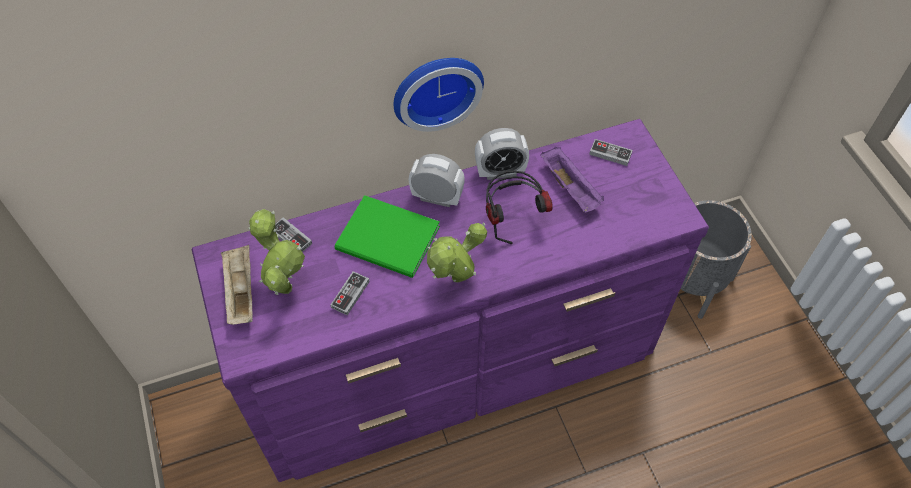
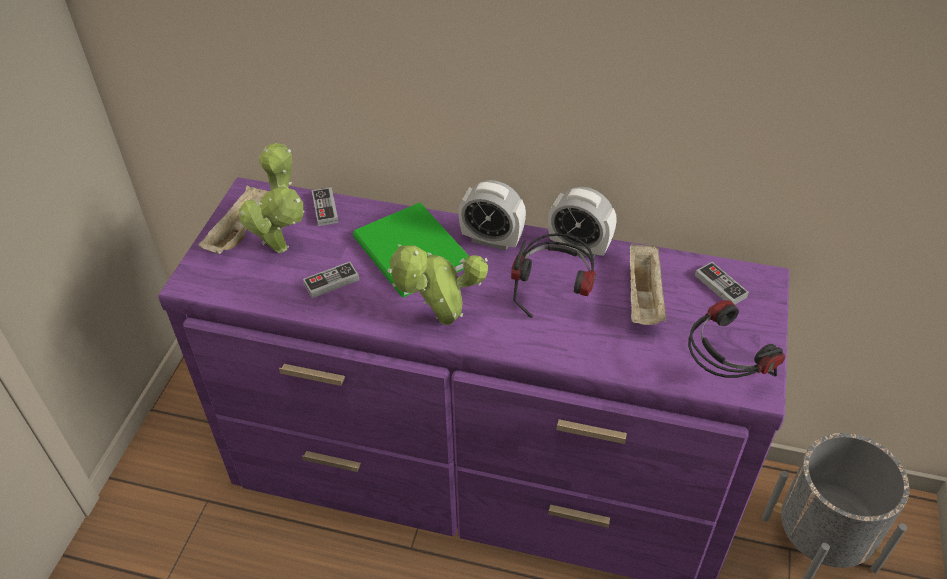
camera: 35 degrees right, 10 degrees down
wall clock [394,58,484,132] -> none
alarm clock [408,154,465,207] -> alarm clock turned 150 degrees clockwise [458,180,526,251]
purple tray [540,147,604,213] -> beige tray [630,243,667,325]
none -> headphones [688,300,785,378]

